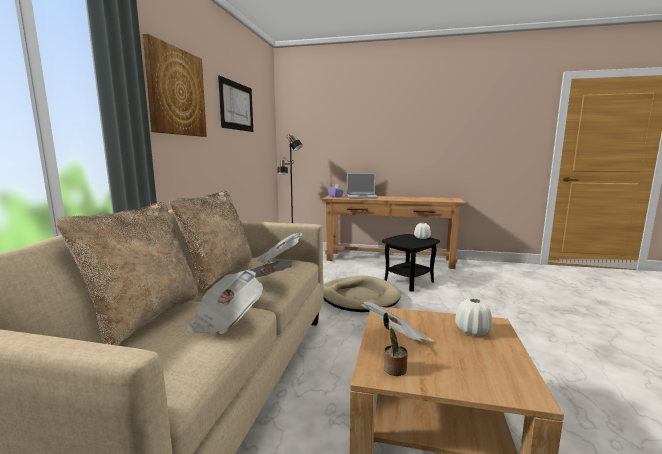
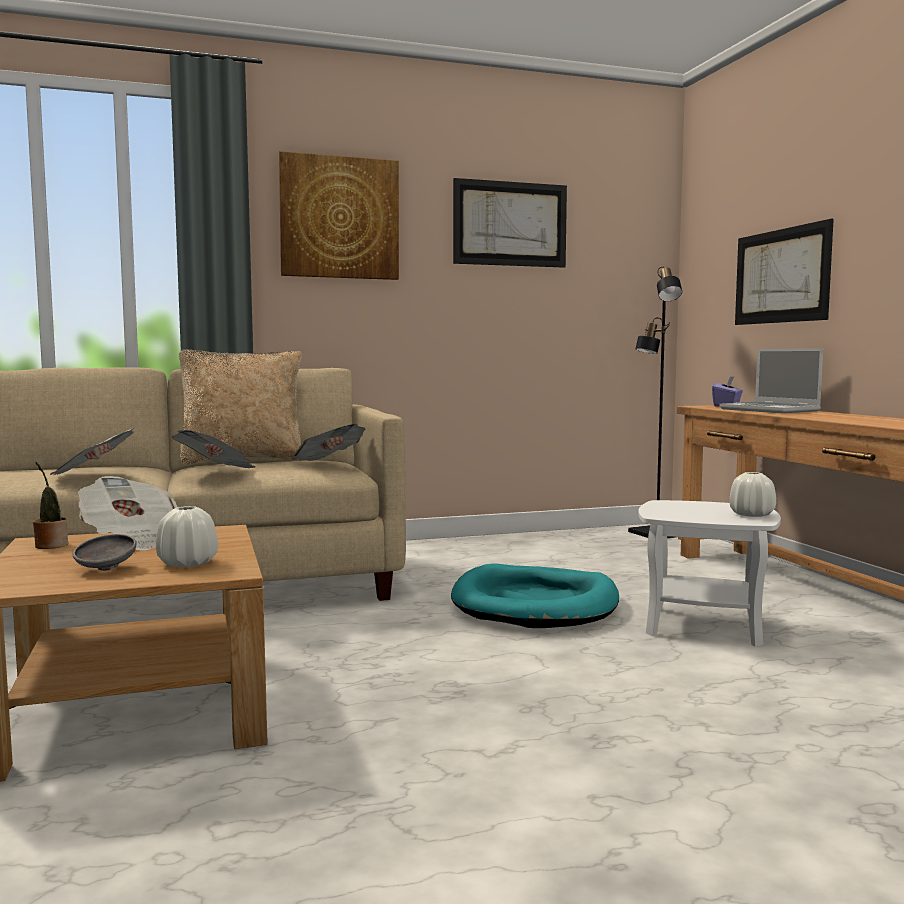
camera: 60 degrees right, 5 degrees down
beige pillow [55,201,198,345] -> none
beige dog bed [323,276,401,312] -> turquoise dog bed [451,564,619,628]
black side table [382,234,440,292] -> white side table [638,500,781,647]
none -> grey bowl [72,534,136,571]
none -> picture [735,219,834,325]

